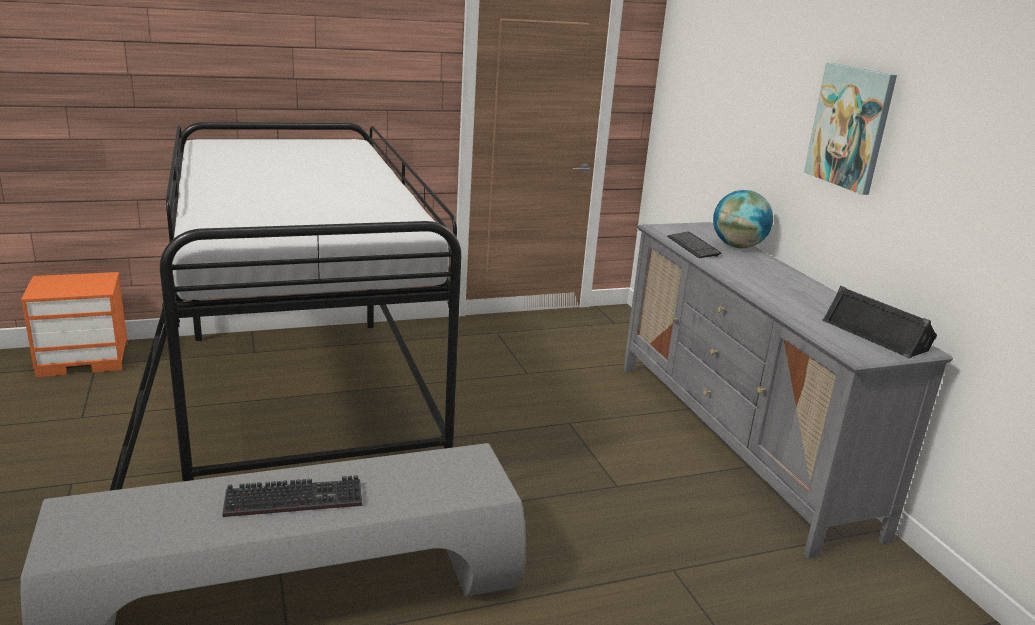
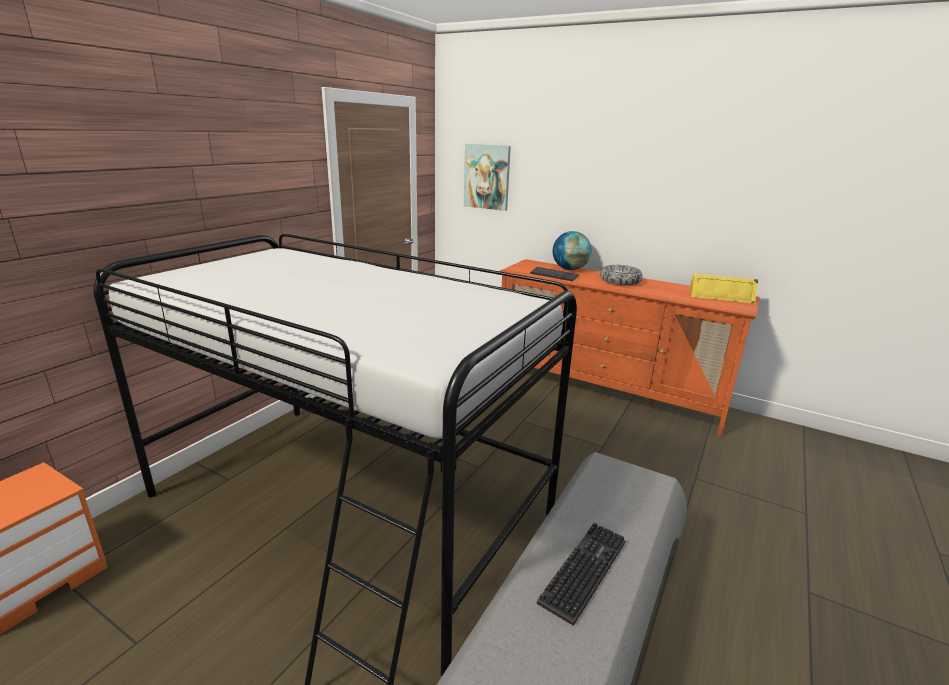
camera: 40 degrees left, 0 degrees up
grey dresser [624,222,953,558] -> orange dresser [500,259,760,437]
picture [804,63,897,195] -> picture moved to [464,144,511,211]
black speaker [822,286,937,358] -> yellow speaker [690,274,758,304]
none -> bowl [600,265,643,286]

